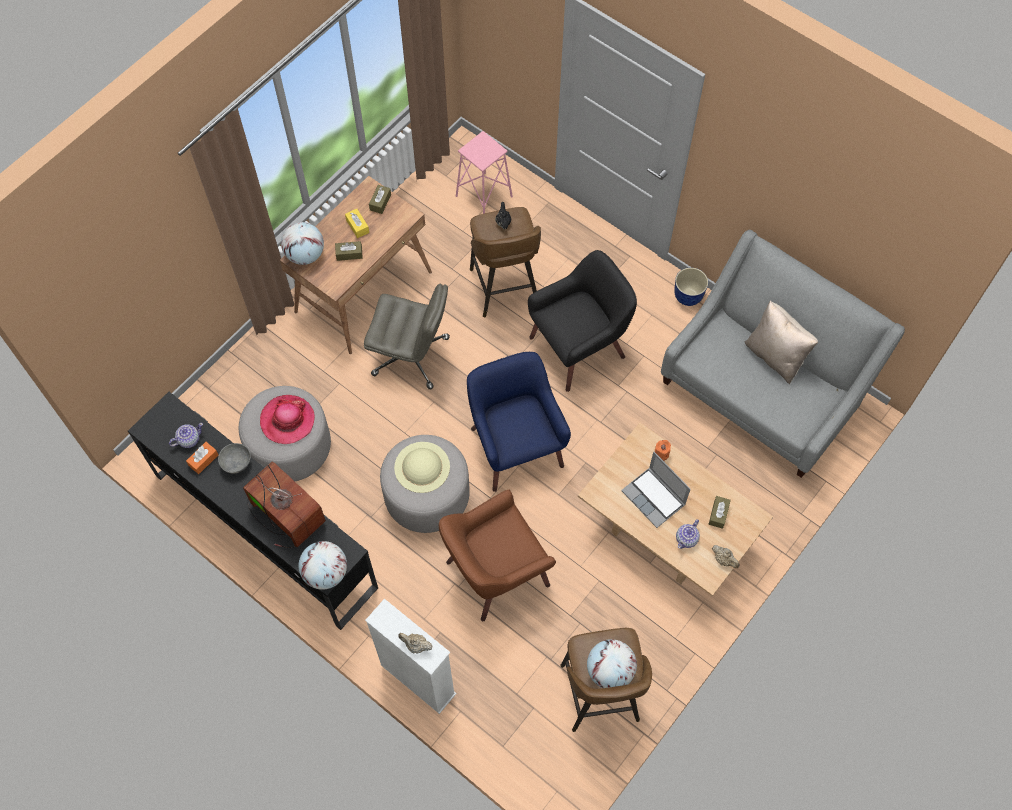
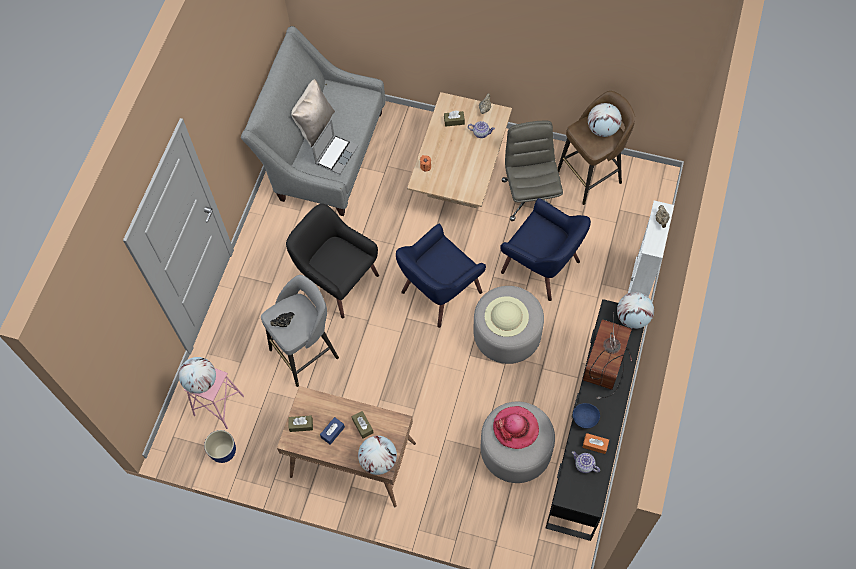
camera: 110 degrees left, 0 degrees up
grey bowl [218,443,251,473] -> blue bowl [573,403,600,428]
yellow tissue box [345,208,369,238] -> blue tissue box [320,417,345,445]
grey office chair [364,284,450,389] -> grey office chair moved to [502,121,563,221]
brown armchair [439,490,556,621] -> blue armchair [500,198,591,301]
brown stool [470,207,541,317] -> grey stool [261,275,339,387]
laptop [621,452,691,528] -> laptop moved to [312,119,358,174]
planter [674,268,708,306] -> planter moved to [204,430,236,463]
none -> globe [179,357,216,394]

